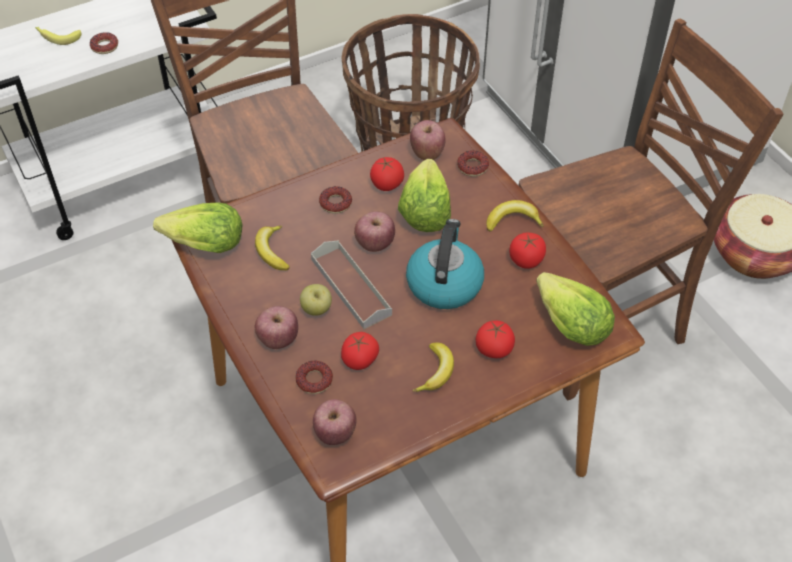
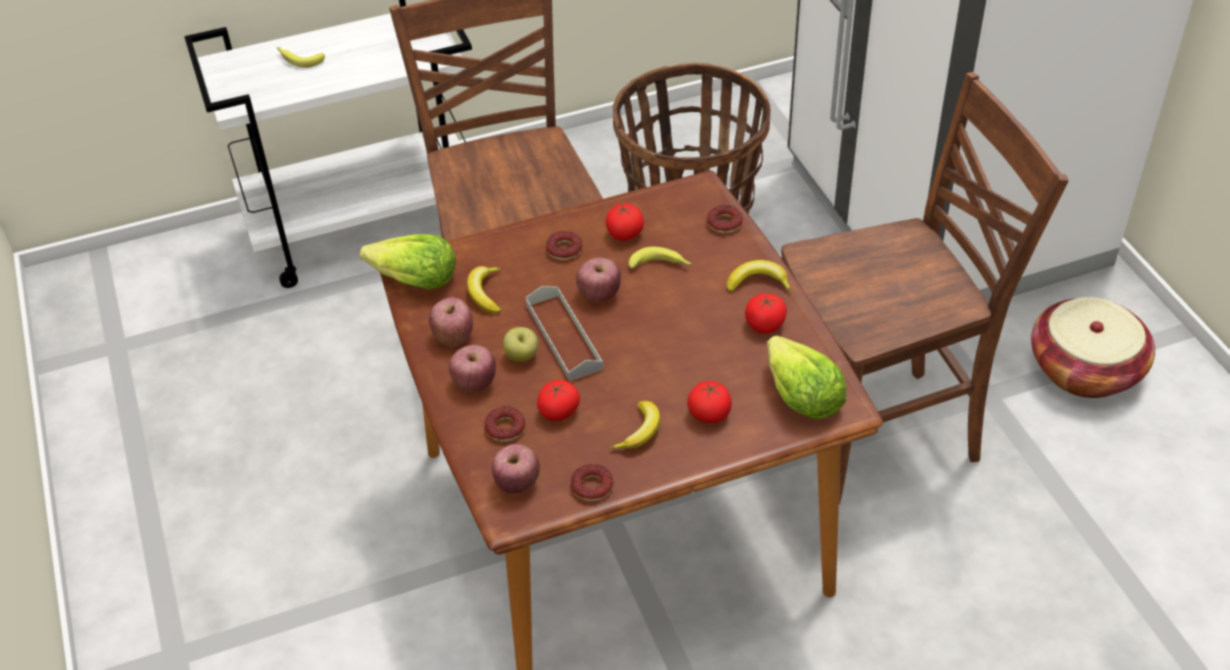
camera: 10 degrees right, 5 degrees down
donut [90,32,118,54] -> donut moved to [571,464,613,501]
lettuce [398,159,451,232] -> banana [628,247,692,269]
kettle [406,219,484,309] -> none
apple [410,120,446,160] -> apple moved to [429,297,473,347]

